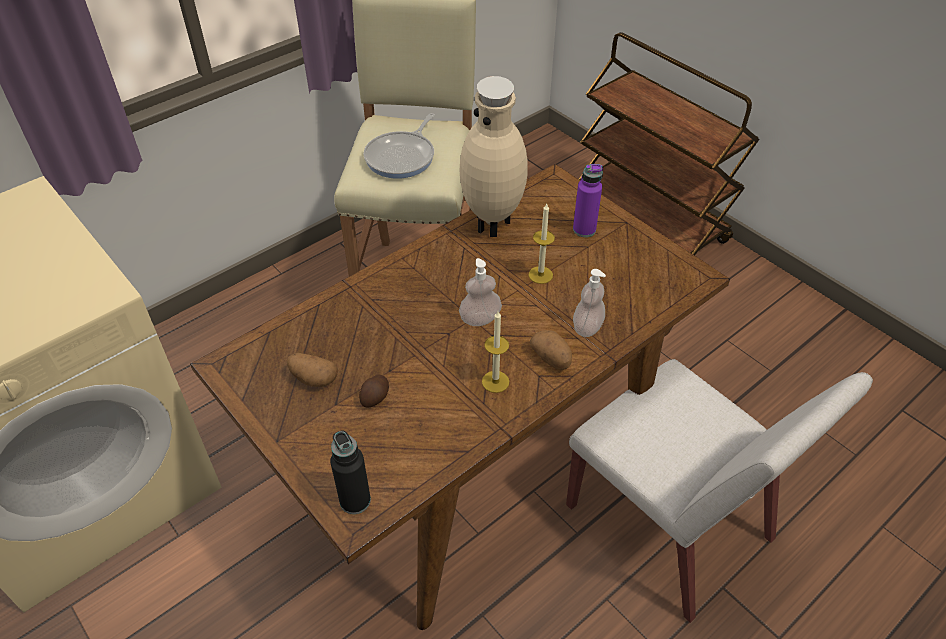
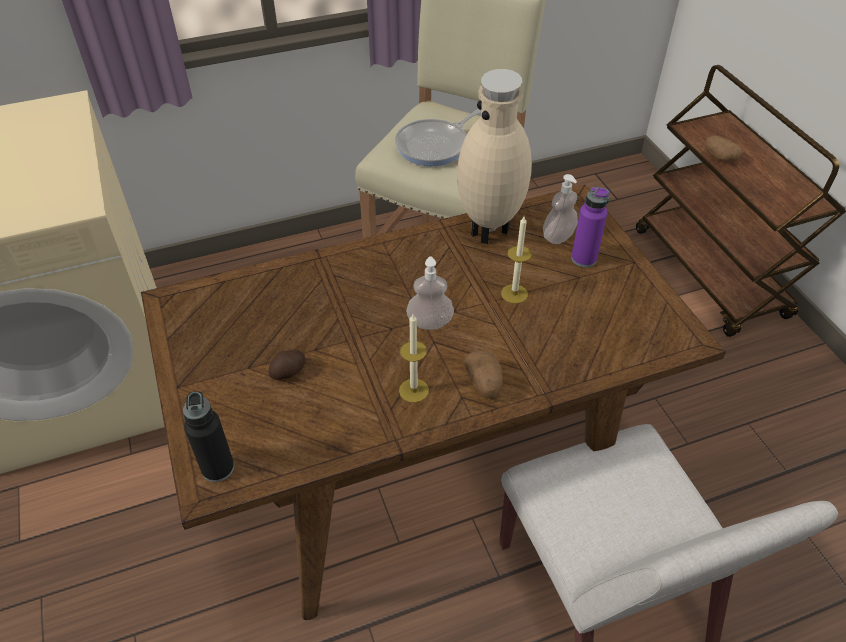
camera: 20 degrees right, 0 degrees up
potato [287,353,338,387] -> potato moved to [705,135,742,162]
soap dispenser [573,269,606,337] -> soap dispenser moved to [543,174,578,244]

